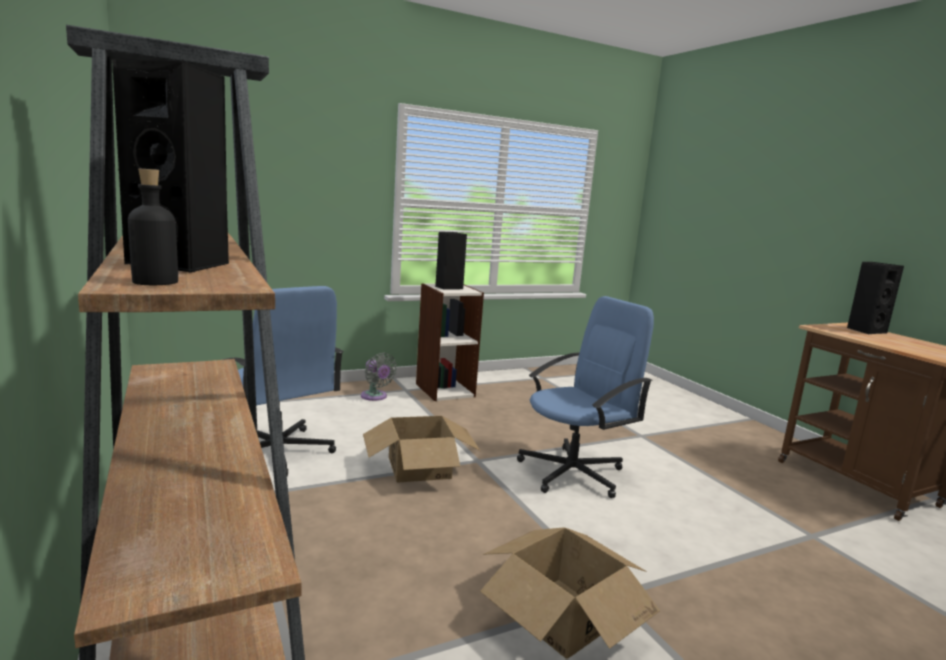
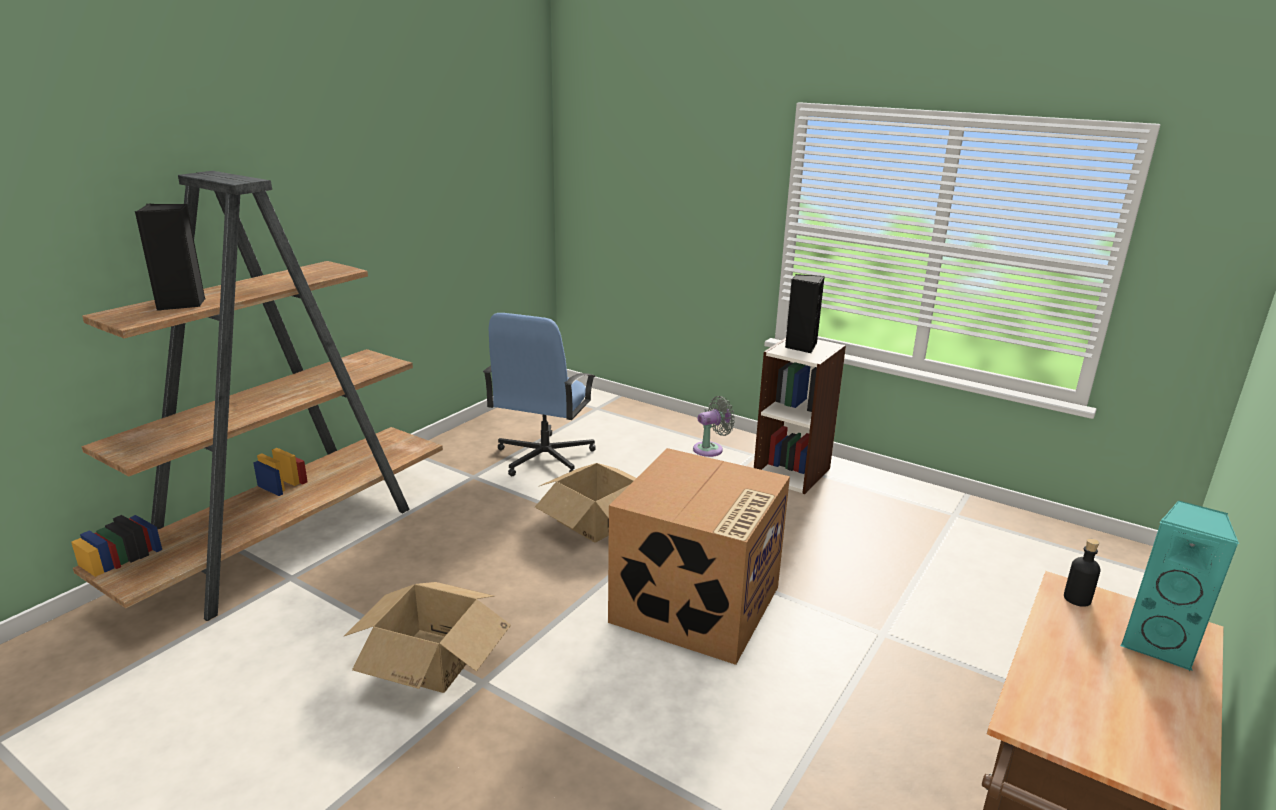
camera: 60 degrees right, 10 degrees up
black bottle [128,169,178,285] -> black bottle moved to [1064,539,1101,607]
grey fan [361,353,397,401] -> grey fan turned 135 degrees counterclockwise [693,396,735,457]
blue office chair [517,296,654,498] -> cardboard box [608,448,790,665]
black speaker [847,262,904,335] -> turquoise speaker [1120,500,1239,672]

